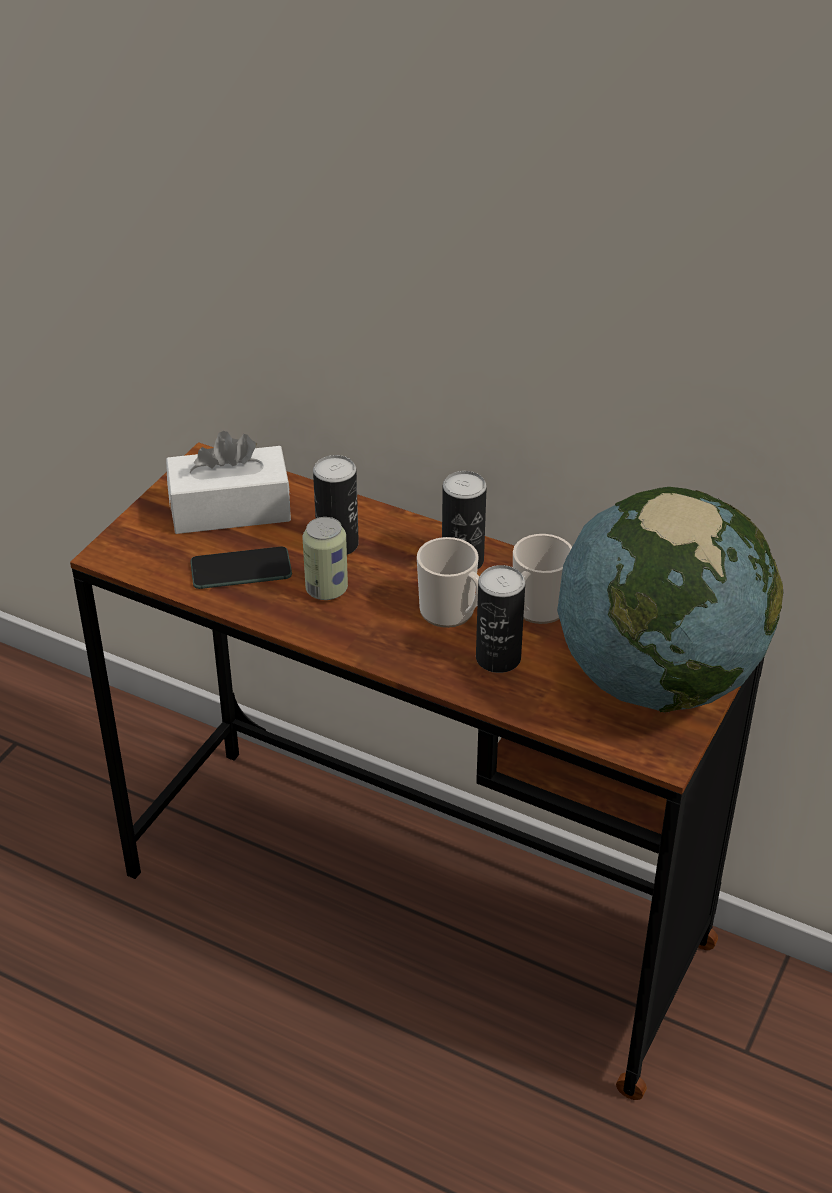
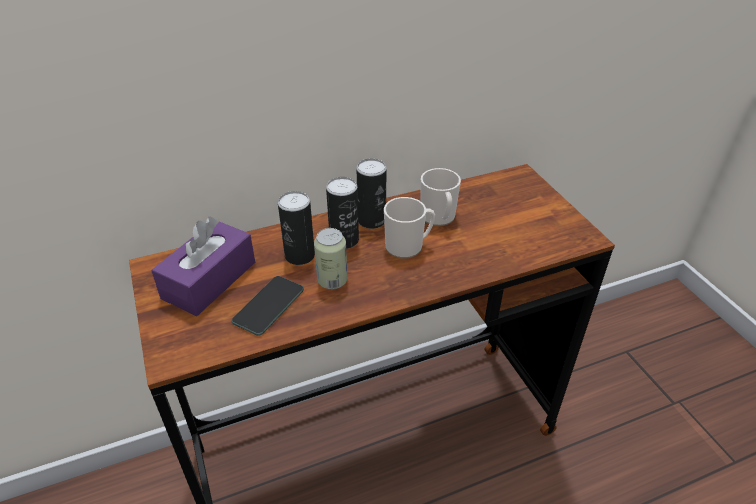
camera: 50 degrees left, 0 degrees up
white tissue box [166,431,291,534] -> purple tissue box [151,217,255,316]
can [476,565,525,673] -> can moved to [326,177,359,249]
globe [557,487,783,713] -> none

